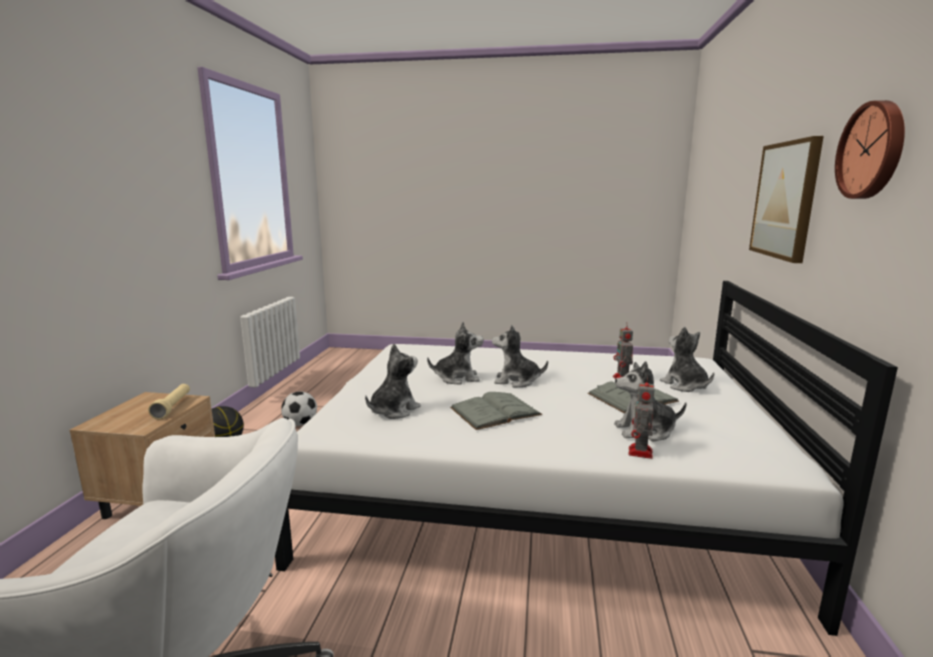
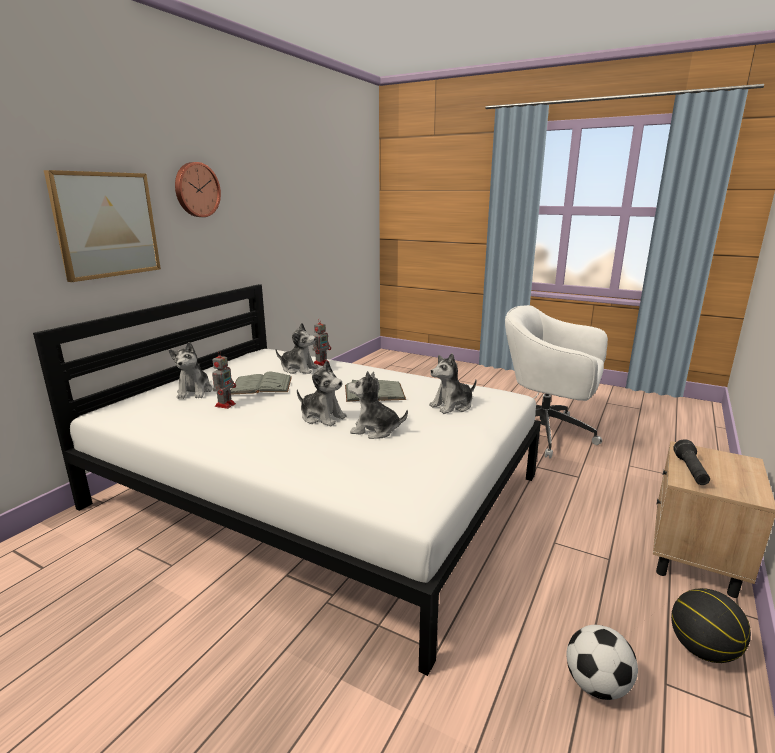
camera: 160 degrees left, 5 degrees up
beige flashlight [148,384,190,420] -> black flashlight [673,439,710,485]

